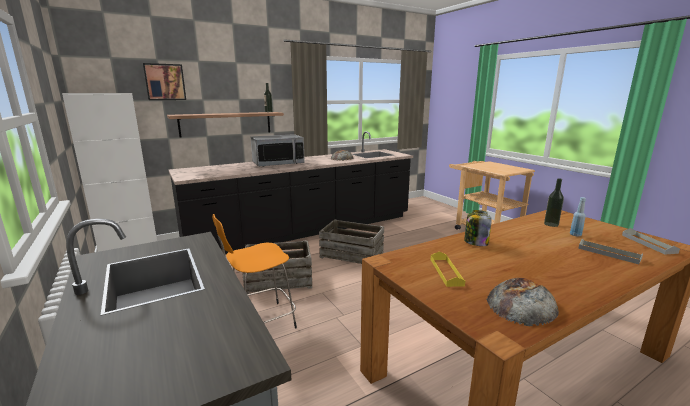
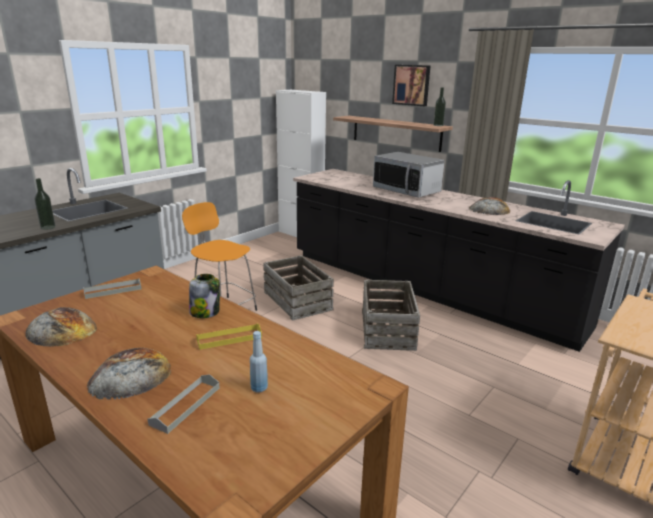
camera: 70 degrees right, 5 degrees up
picture [143,63,186,100] -> picture moved to [392,65,430,106]
yellow tray [431,252,465,287] -> yellow tray moved to [196,324,262,350]
bottle [544,178,564,227] -> bottle moved to [34,178,56,230]
grey tray [622,228,680,254] -> grey tray moved to [83,278,141,299]
none -> bread [87,348,171,400]

